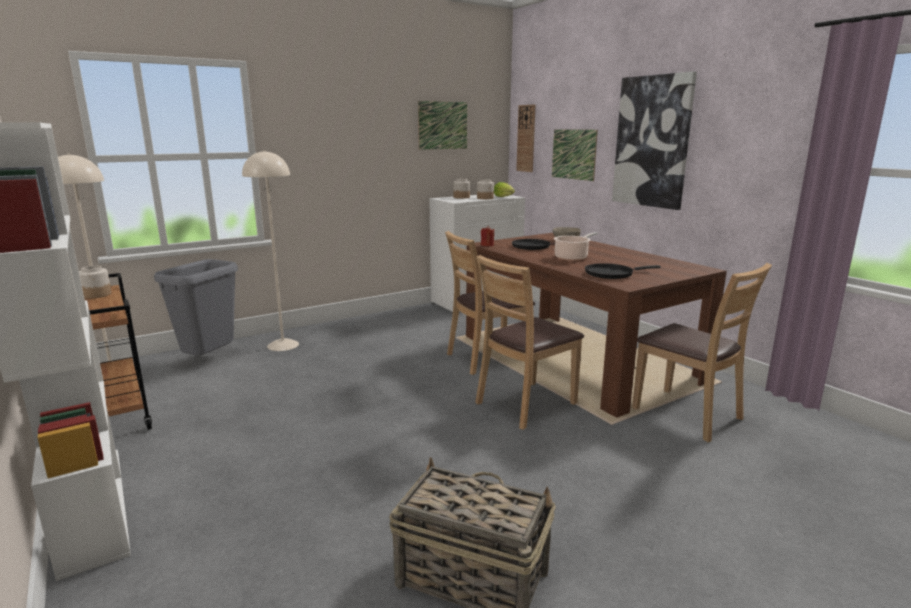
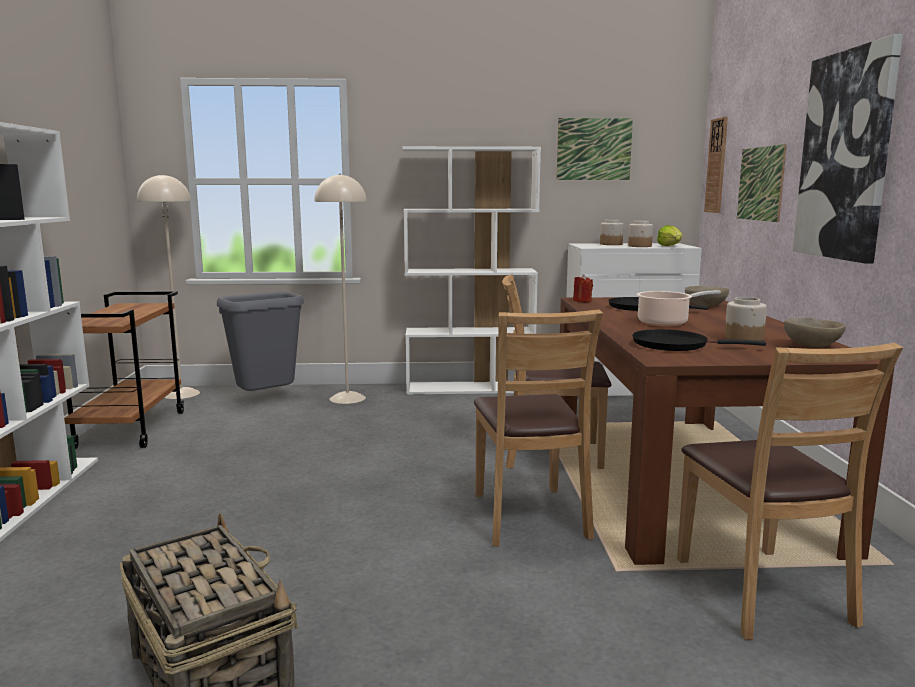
camera: 30 degrees right, 5 degrees down
jar [79,266,112,299] -> jar moved to [725,297,767,341]
brown chair [475,255,584,430] -> brown chair turned 90 degrees counterclockwise [474,310,603,547]
none -> white bookcase [403,146,541,395]
none -> beige bowl [784,317,846,347]

